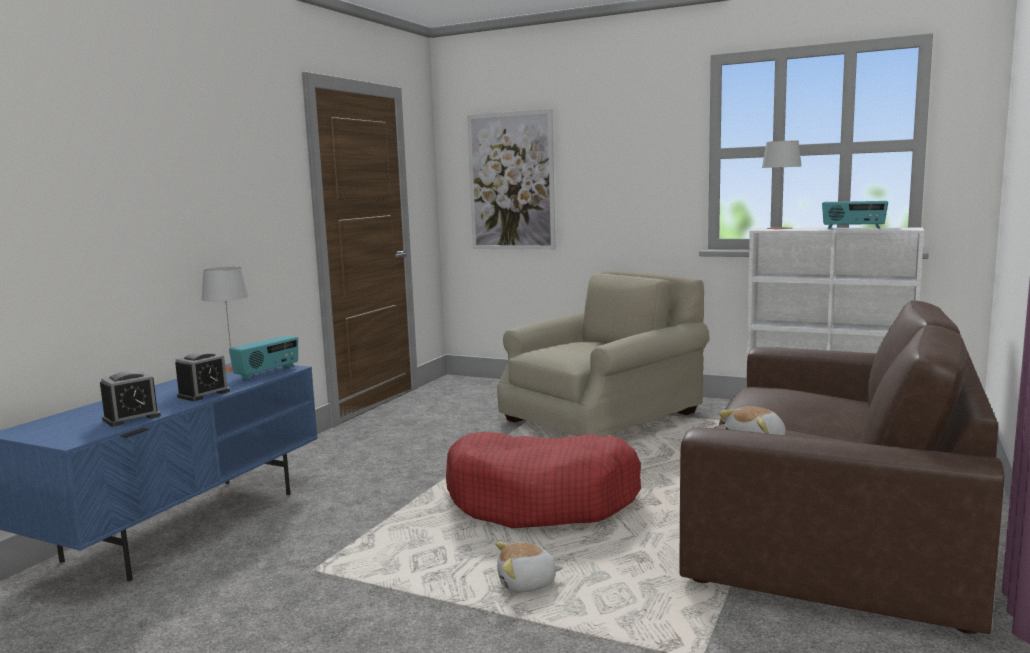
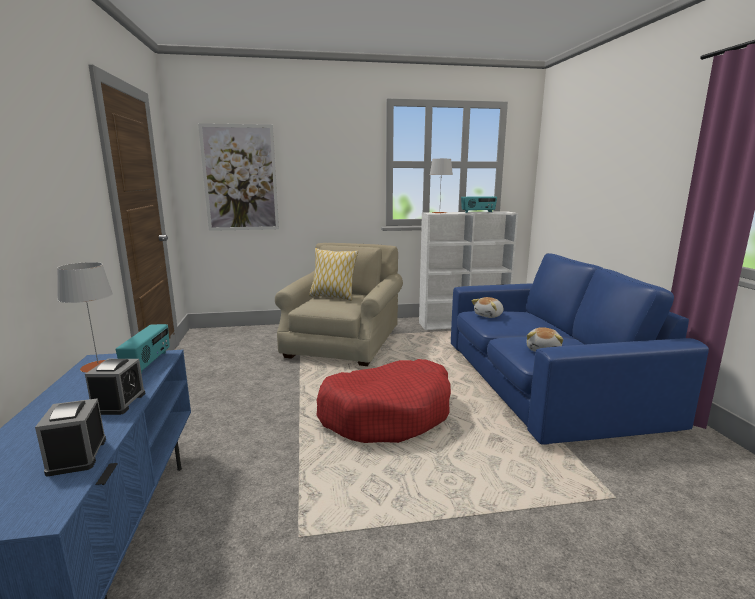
camera: 35 degrees left, 5 degrees up
alarm clock [100,371,161,426] -> alarm clock turned 150 degrees clockwise [35,398,106,477]
plush toy [495,542,563,593] -> plush toy moved to [471,297,503,318]
brown sofa [679,300,1004,634] -> blue sofa [451,253,709,445]
none -> pillow [309,248,358,301]

